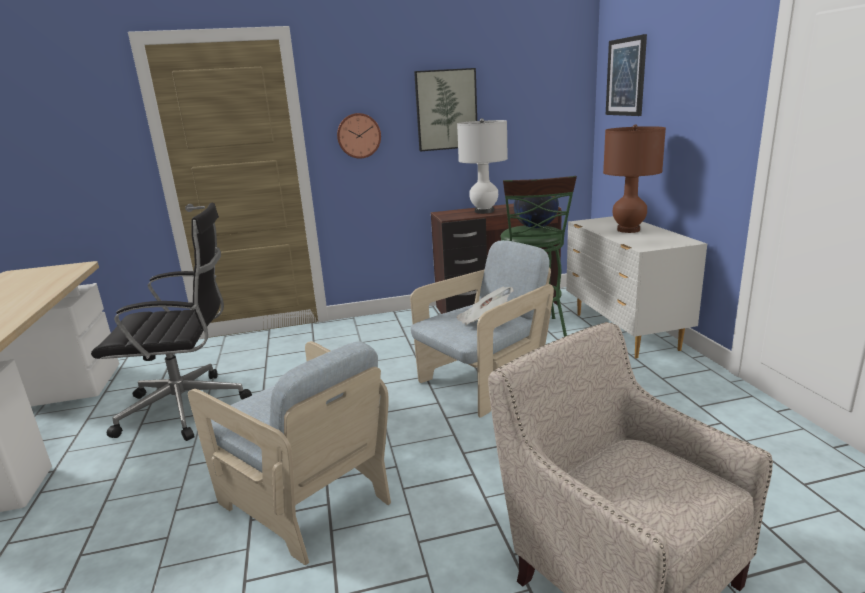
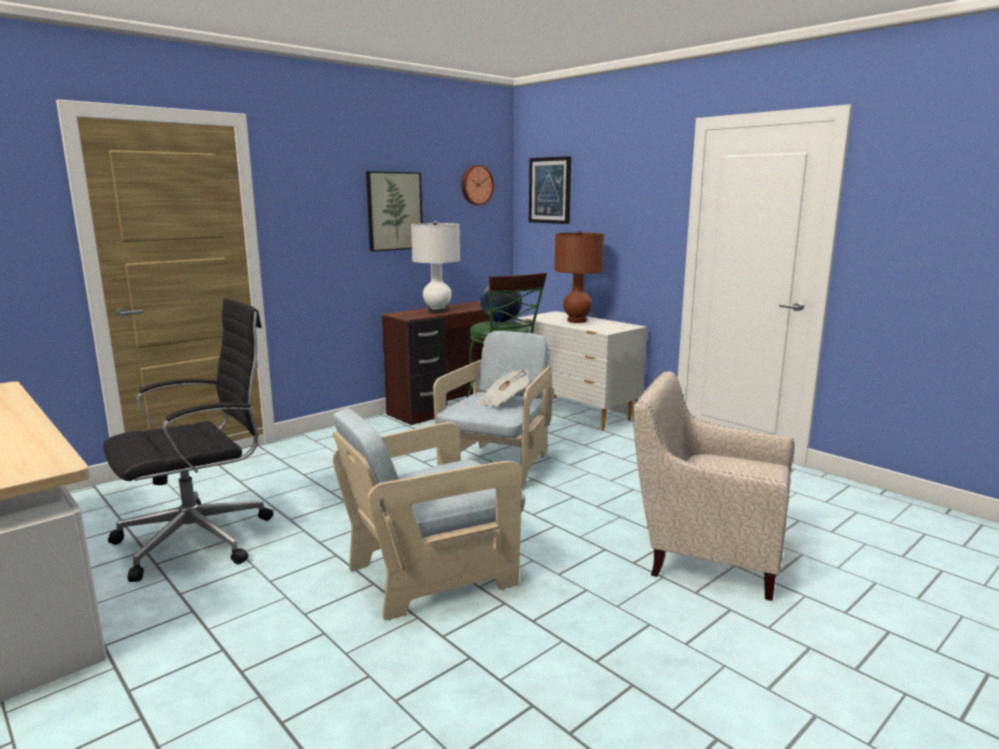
camera: 30 degrees left, 5 degrees down
beige armchair [188,341,391,565] -> beige armchair turned 135 degrees clockwise [333,408,525,620]
wall clock [337,113,381,159] -> wall clock moved to [461,165,494,205]

